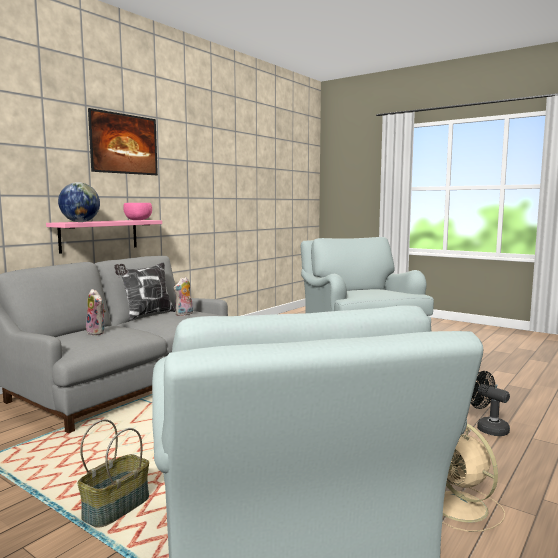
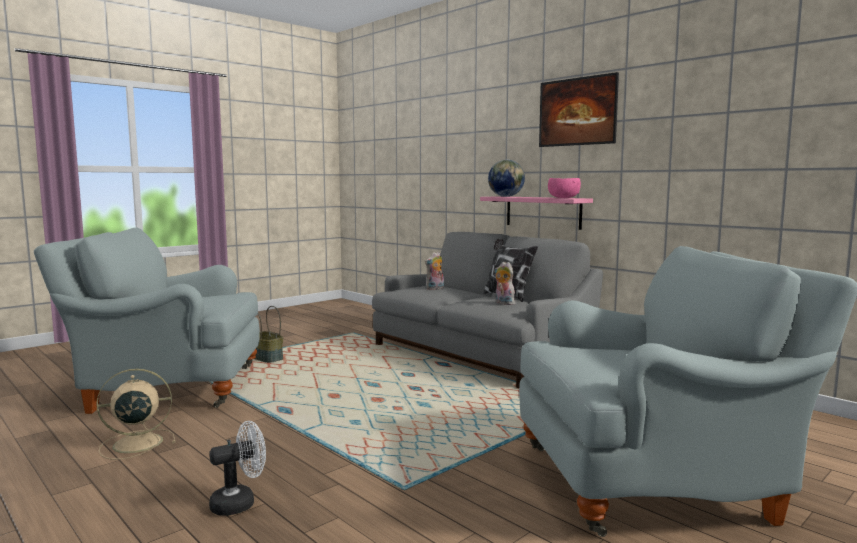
camera: 100 degrees right, 0 degrees up
black fan [471,371,510,436] -> white fan [209,421,266,516]

